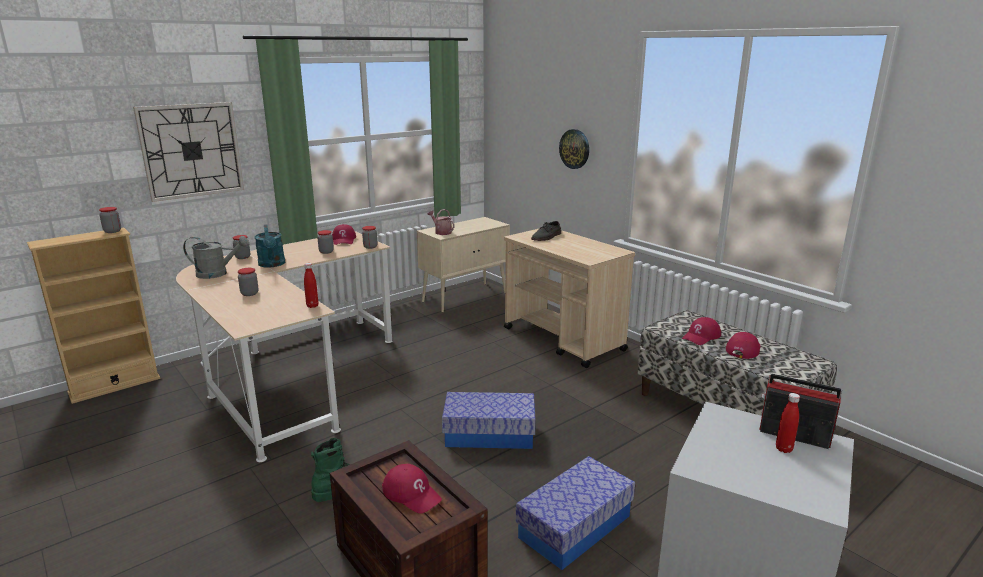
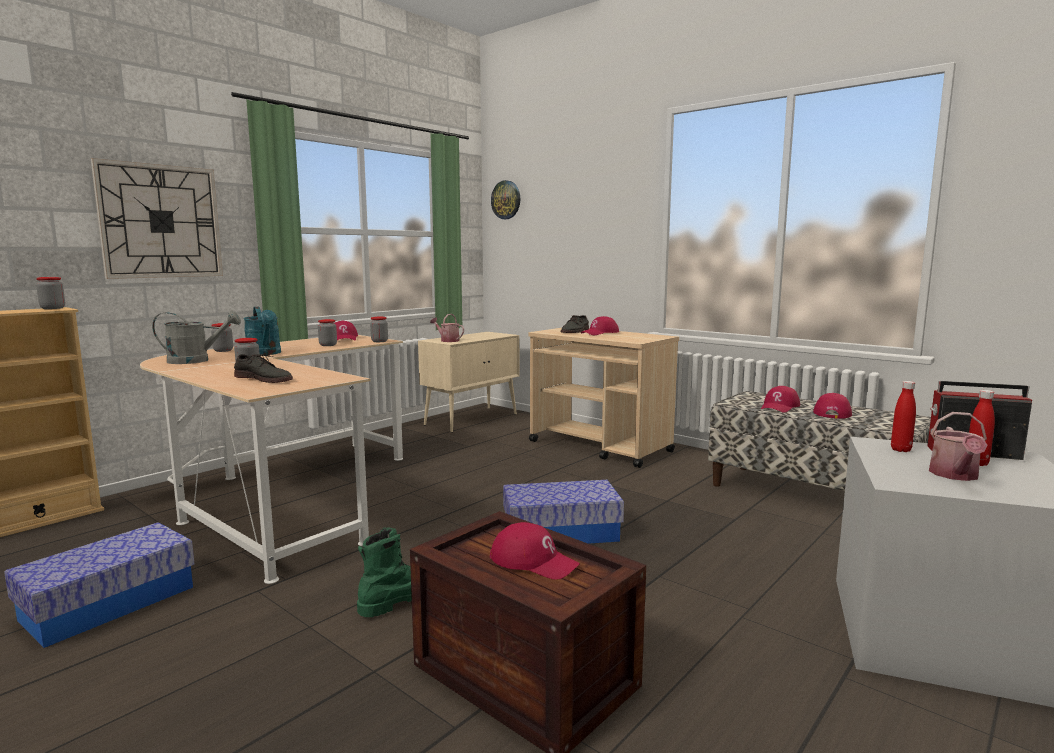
camera: 10 degrees left, 10 degrees down
red bottle [304,263,319,308] -> red bottle moved to [891,381,916,452]
storage box [516,456,635,570] -> storage box moved to [4,522,195,648]
wall clock [559,129,589,169] -> wall clock moved to [491,180,520,219]
none -> grey shoe [234,354,293,383]
none -> red cap [581,316,619,335]
none -> watering can [929,412,987,481]

